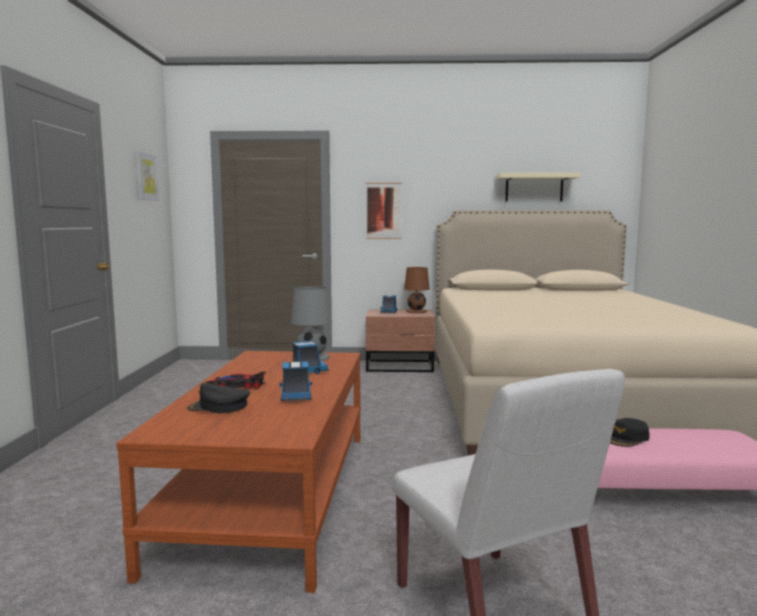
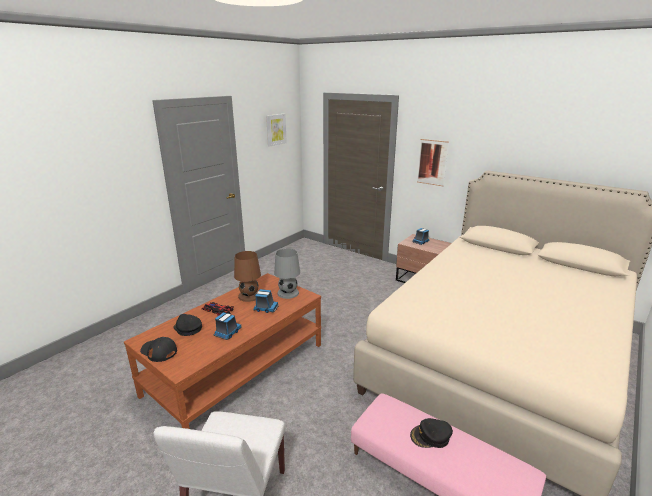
camera: 35 degrees right, 15 degrees up
brown table lamp [404,267,430,313] -> brown table lamp moved to [234,251,261,302]
beige shelf [496,172,581,202] -> none
none -> black cap [140,337,177,362]

